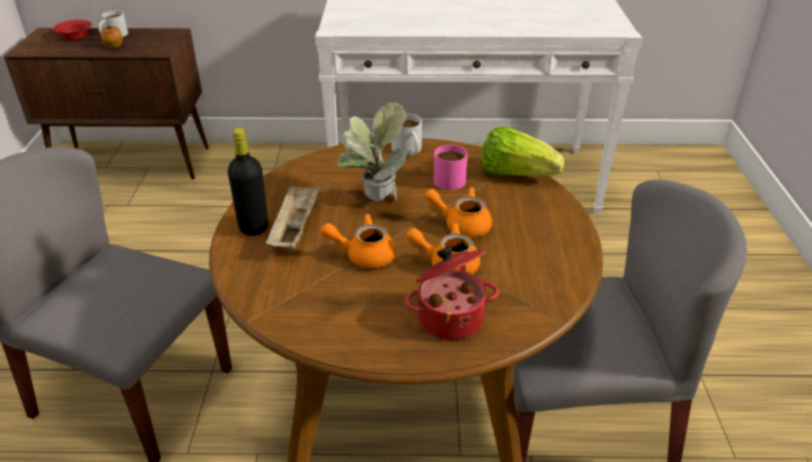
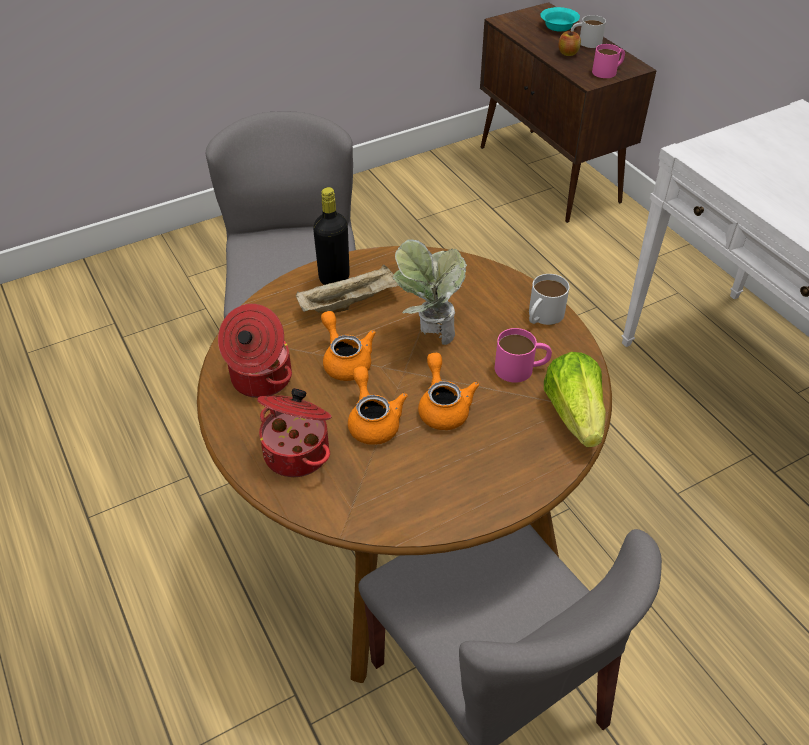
camera: 60 degrees right, 10 degrees up
red bowl [53,20,92,40] -> turquoise bowl [540,7,580,32]
none -> cooking pot [218,304,292,398]
none -> pink mug [592,44,625,78]

